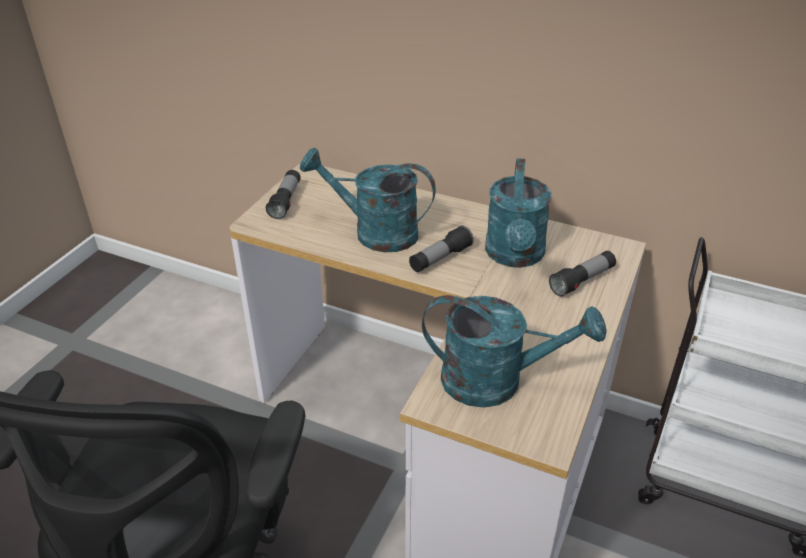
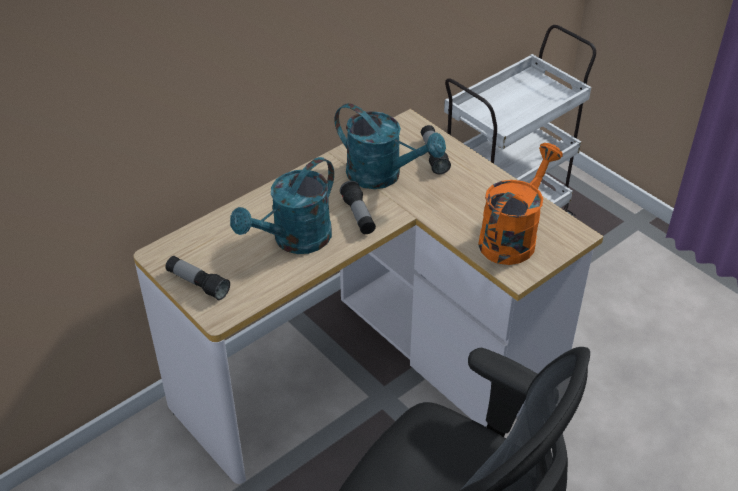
camera: 65 degrees left, 5 degrees up
turquoise watering can [422,295,607,408] -> orange watering can [478,143,563,265]

